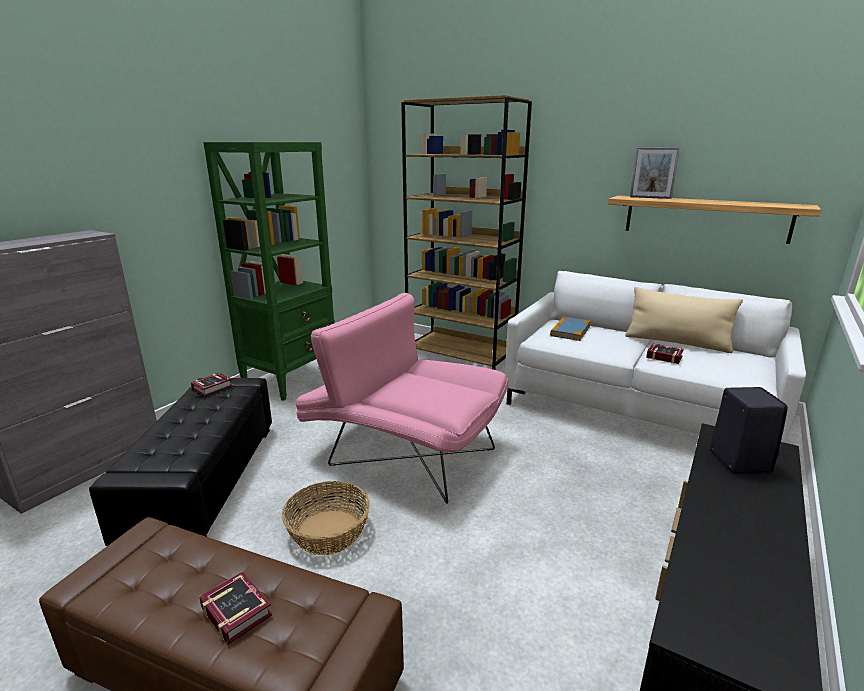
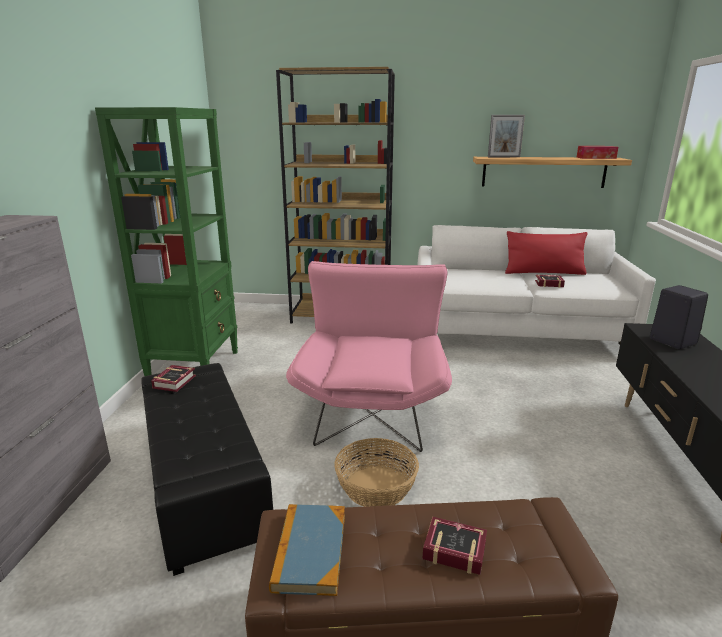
camera: 25 degrees left, 0 degrees up
pink armchair [296,293,509,504] -> pink armchair turned 90 degrees clockwise [286,261,452,452]
book [550,317,591,341] -> book moved to [269,504,345,596]
beige pillow [625,287,743,353] -> red pillow [505,231,588,275]
none -> tissue box [577,146,618,159]

